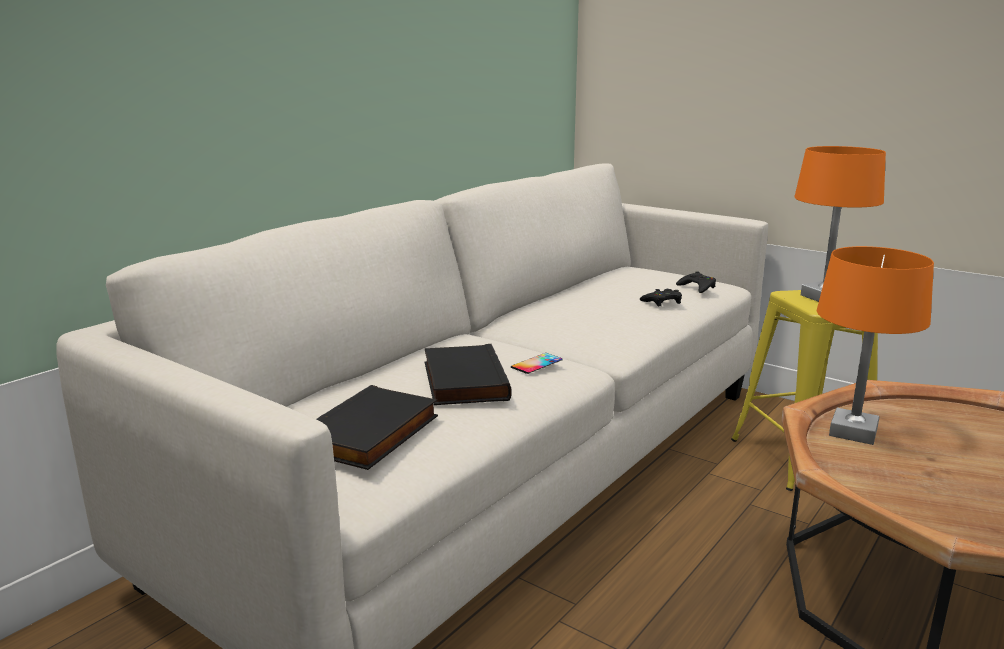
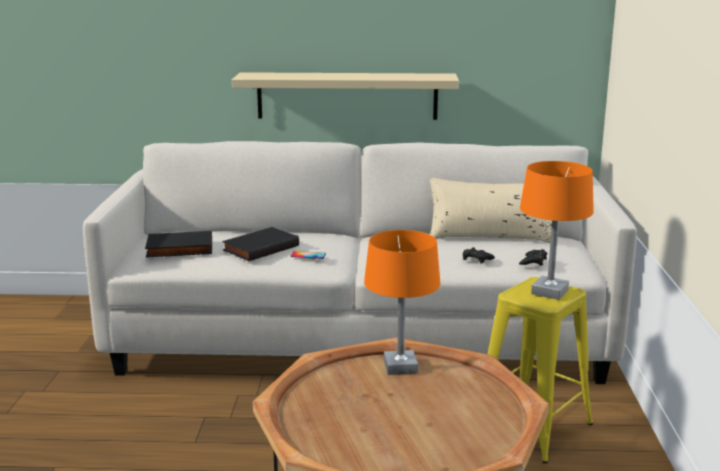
camera: 55 degrees right, 0 degrees up
none -> beige shelf [232,72,459,120]
none -> beige pillow [430,178,552,243]

